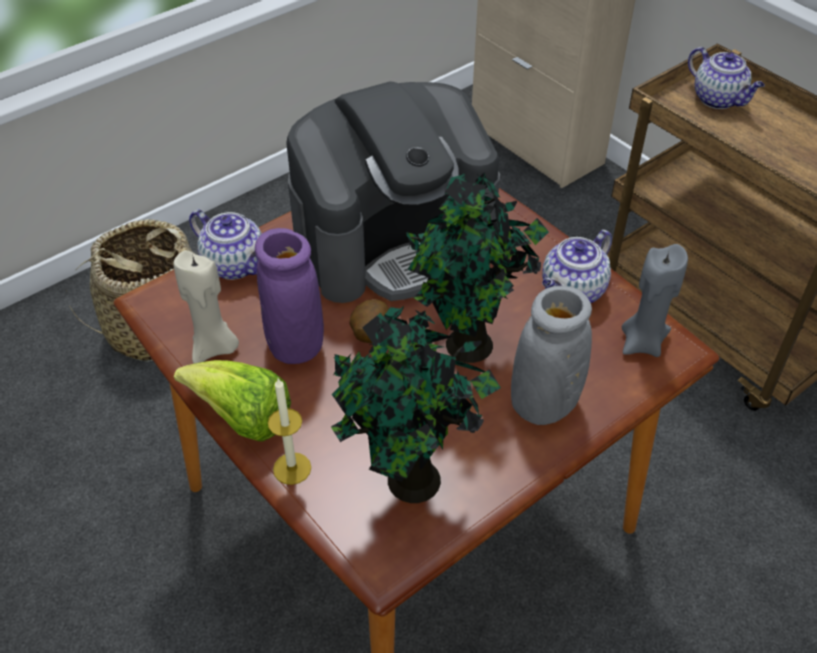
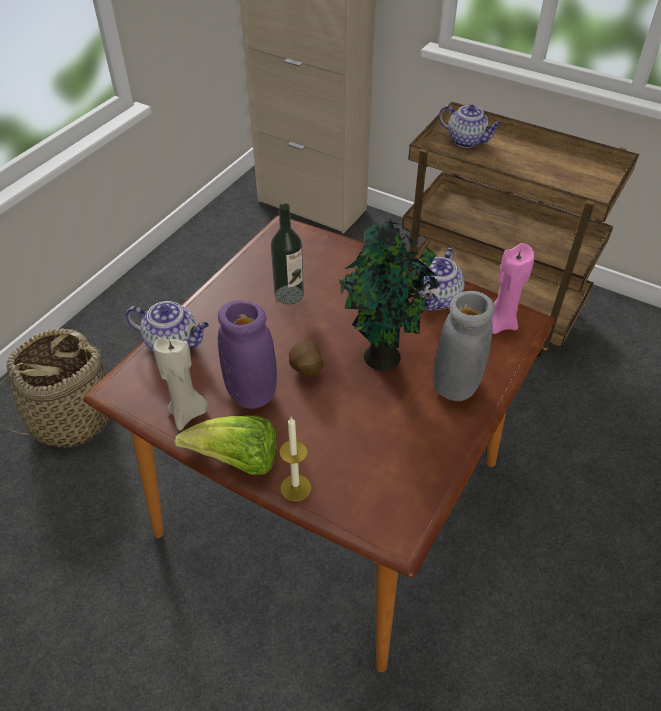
camera: 20 degrees left, 0 degrees up
coffee machine [286,81,500,303] -> bottle [271,203,304,305]
potted plant [331,306,501,503] -> none
grey candle [622,244,688,357] -> pink candle [492,243,535,334]

